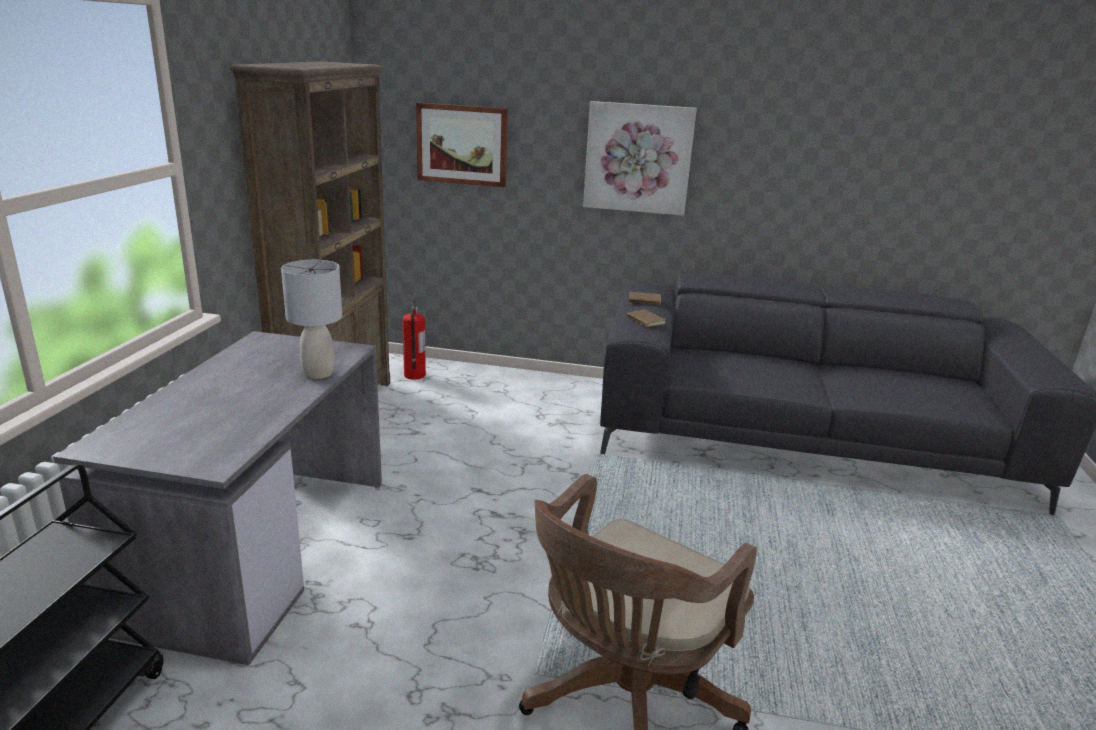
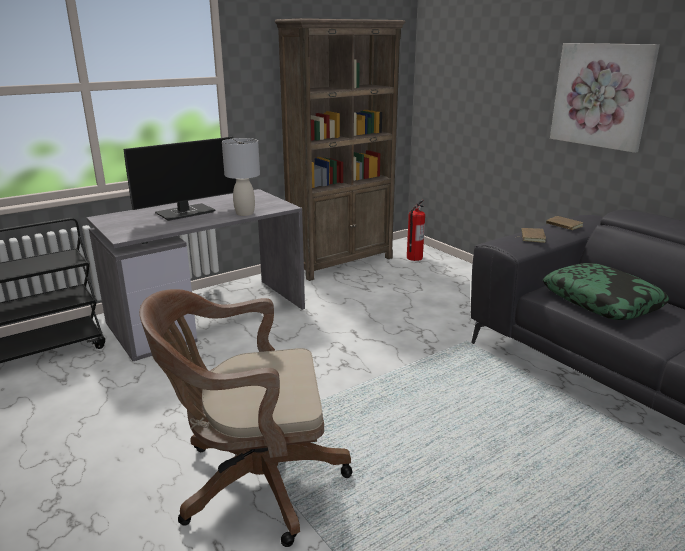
camera: 45 degrees right, 0 degrees up
picture [416,103,508,187] -> none
none -> monitor [124,137,236,221]
none -> pillow [543,263,669,320]

